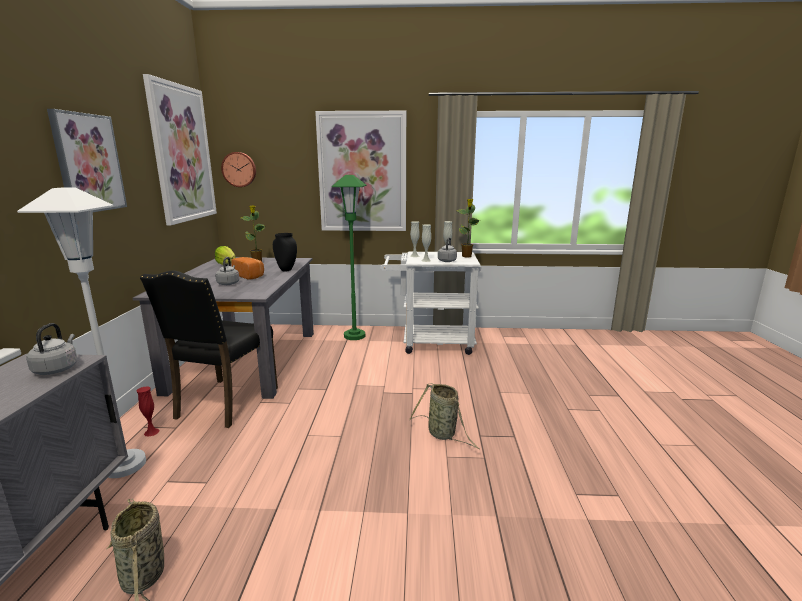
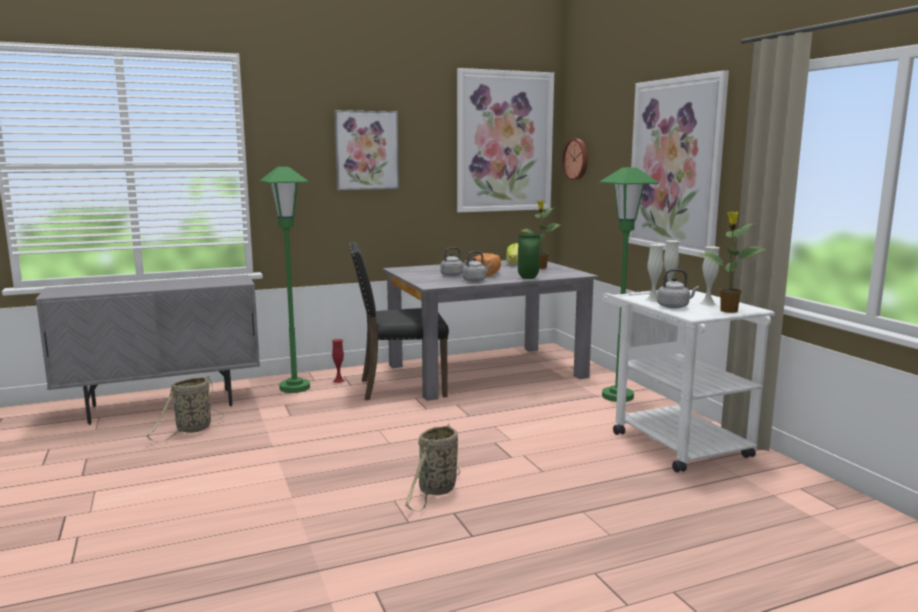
camera: 65 degrees right, 5 degrees down
white floor lamp [17,187,146,478] -> green floor lamp [260,167,310,393]
grey kettle [26,323,77,375] -> grey kettle moved to [462,251,492,282]
black vase [273,233,297,272] -> green vase [518,233,540,279]

